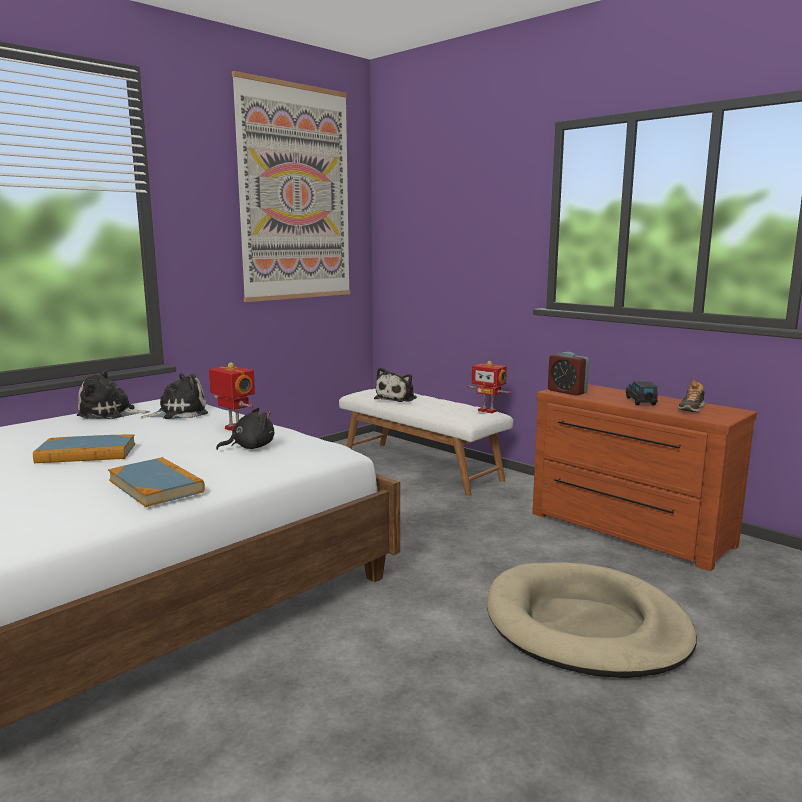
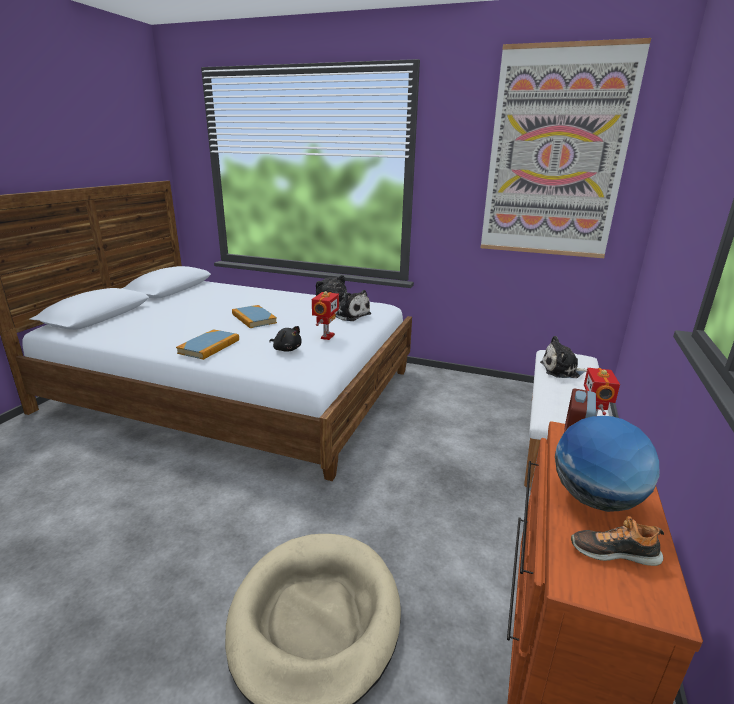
camera: 65 degrees right, 10 degrees up
black toy car [626,381,658,405] -> globe [555,416,660,512]

